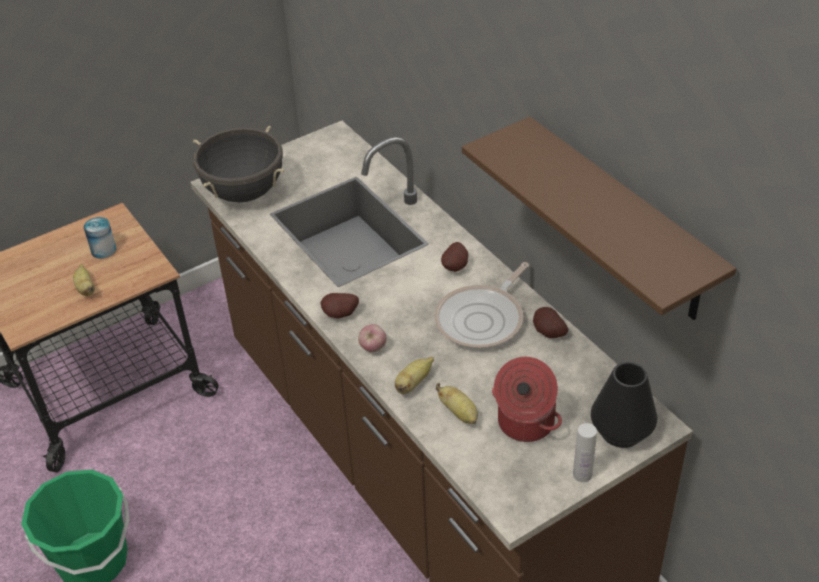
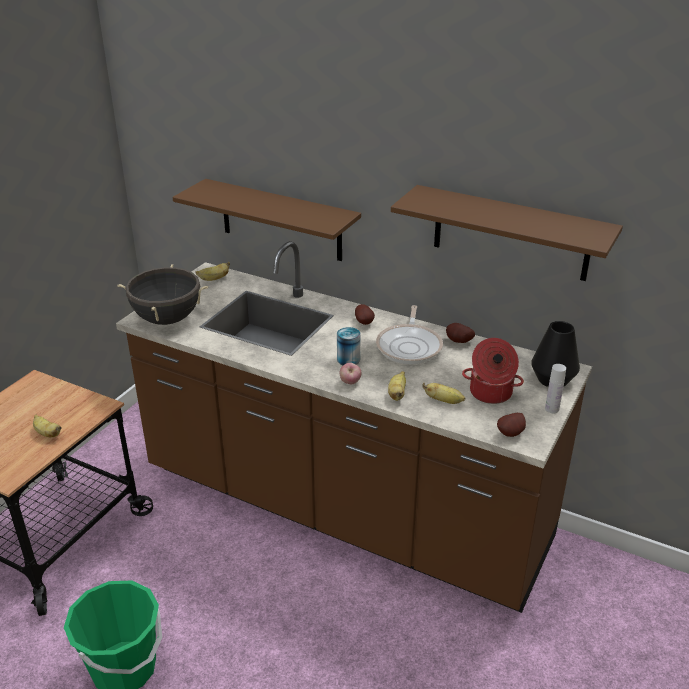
camera: 30 degrees left, 10 degrees down
can [84,217,116,259] -> can moved to [337,327,361,365]
potato [320,293,359,318] -> potato moved to [497,413,526,437]
none -> brown shelf [173,179,361,261]
none -> banana [195,262,230,281]

